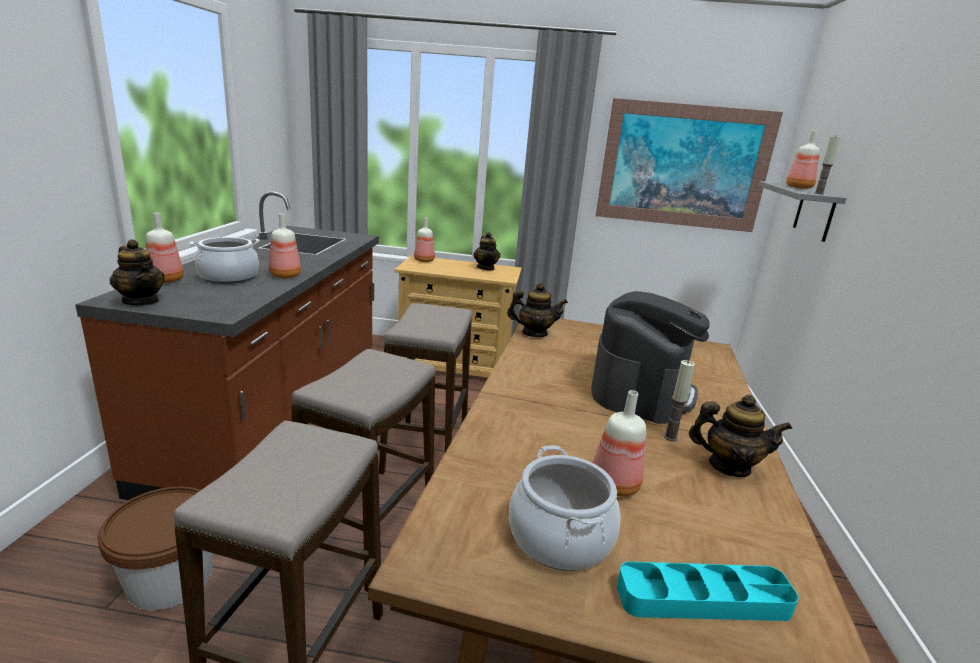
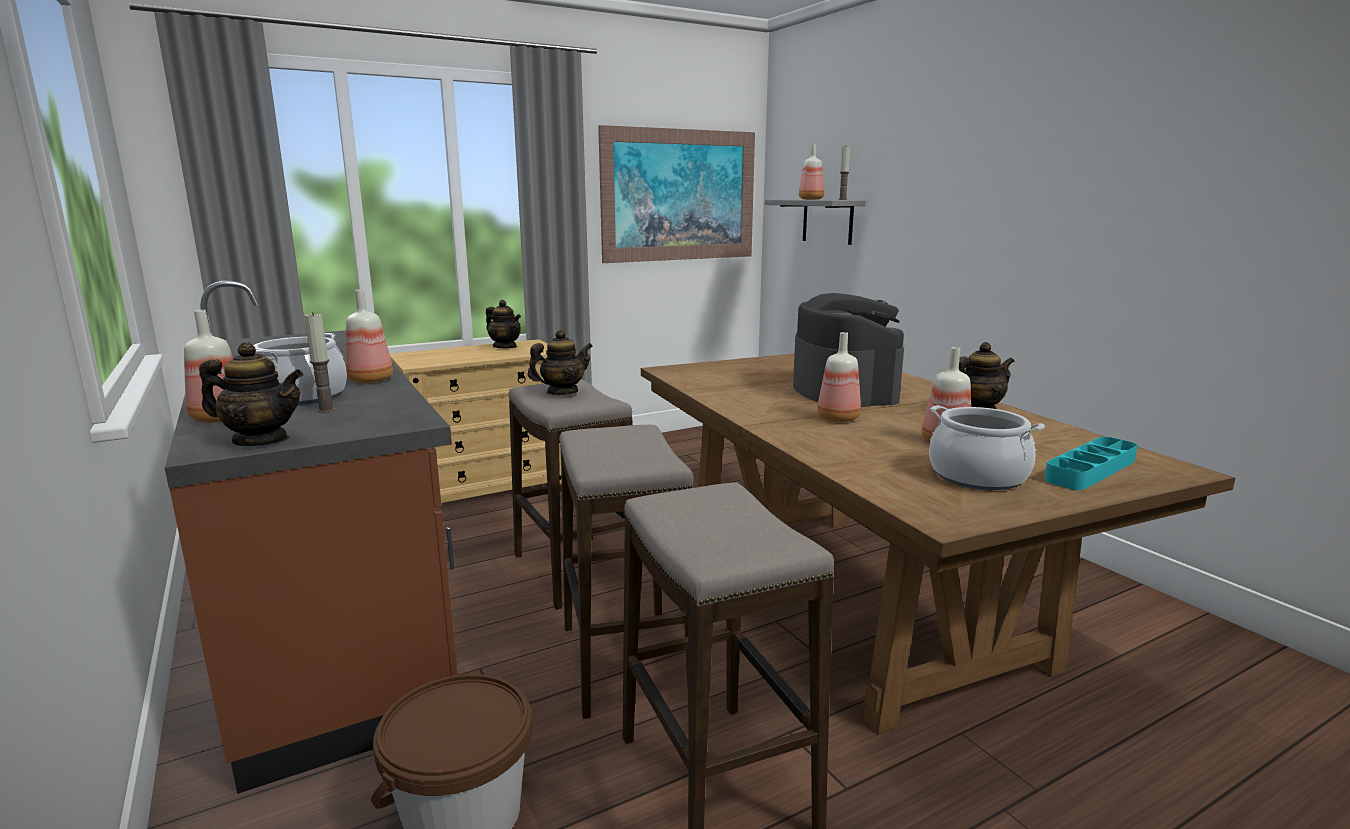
camera: 35 degrees left, 5 degrees down
bottle [414,218,435,262] -> bottle moved to [817,332,861,422]
teapot [507,283,568,337] -> teapot moved to [528,329,593,395]
candle [663,360,695,441] -> candle moved to [305,312,335,413]

